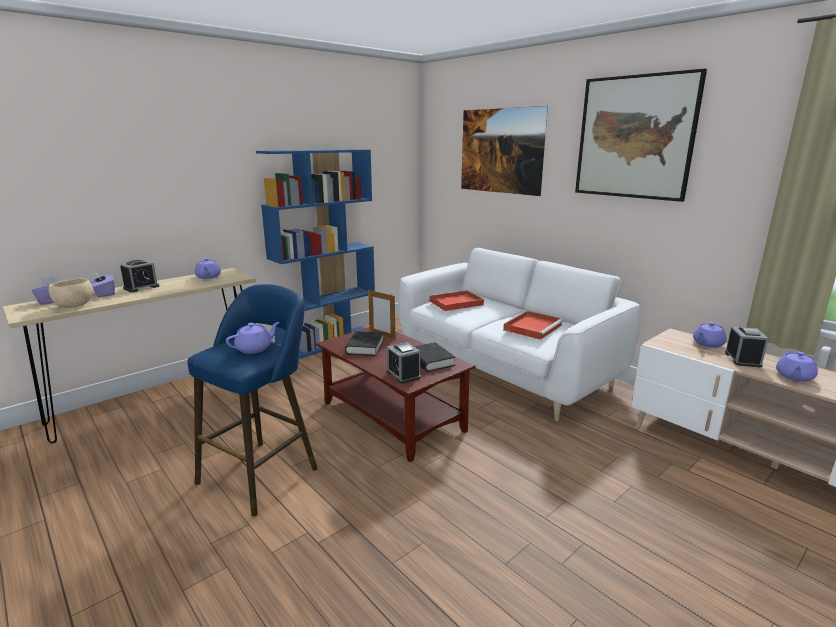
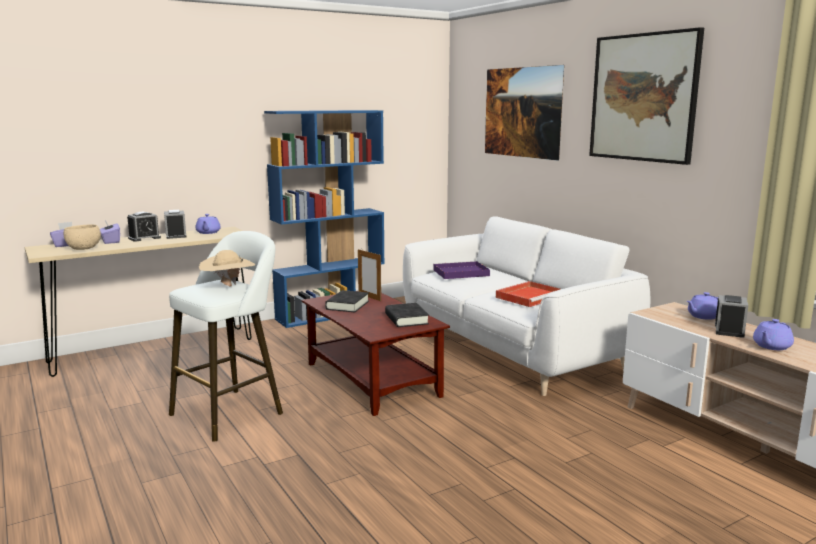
camera: 10 degrees right, 5 degrees down
blue stool [187,284,318,517] -> white stool [169,231,283,442]
purple teapot [226,322,279,354] -> beige hat [199,250,255,286]
alarm clock [387,342,421,384] -> alarm clock moved to [164,210,186,239]
red tray [429,290,484,311] -> purple tray [433,261,490,279]

